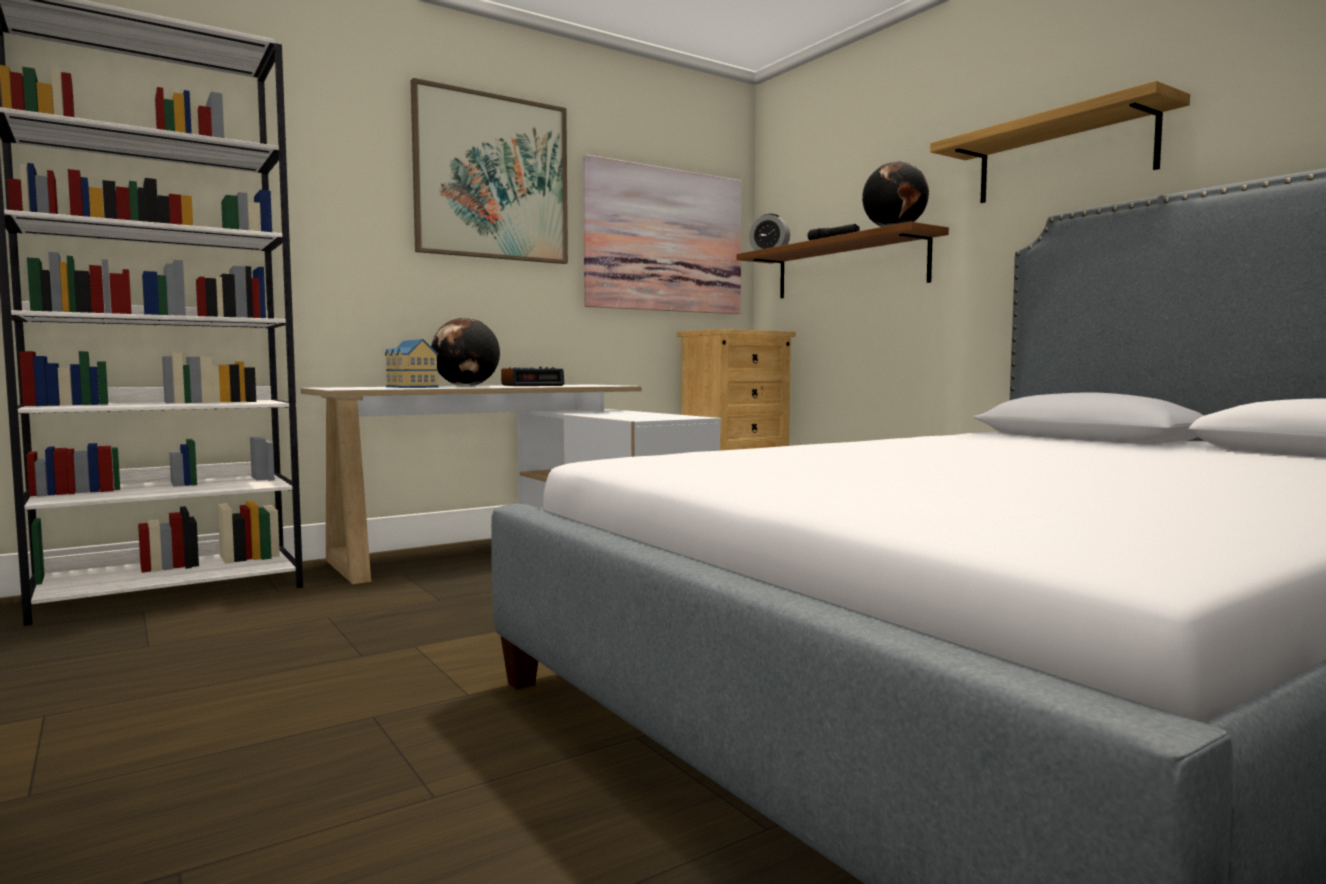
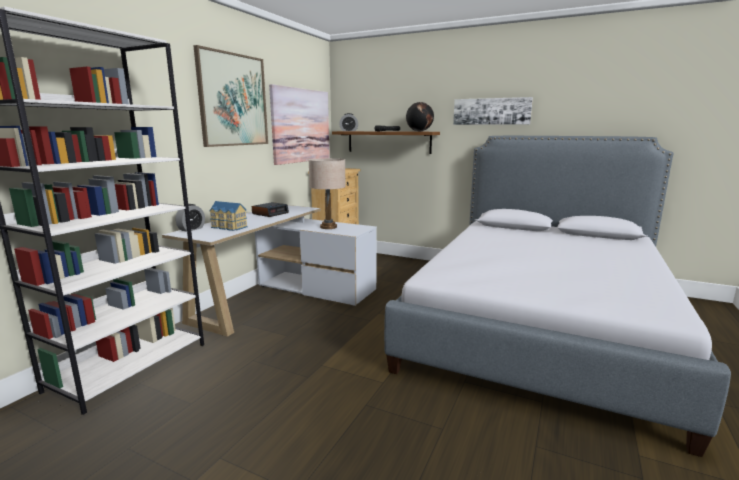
camera: 30 degrees left, 10 degrees up
globe [431,318,500,387] -> none
shelf [930,81,1190,203] -> picture [453,97,533,125]
none -> alarm clock [176,204,205,232]
none -> beige table lamp [309,158,346,229]

